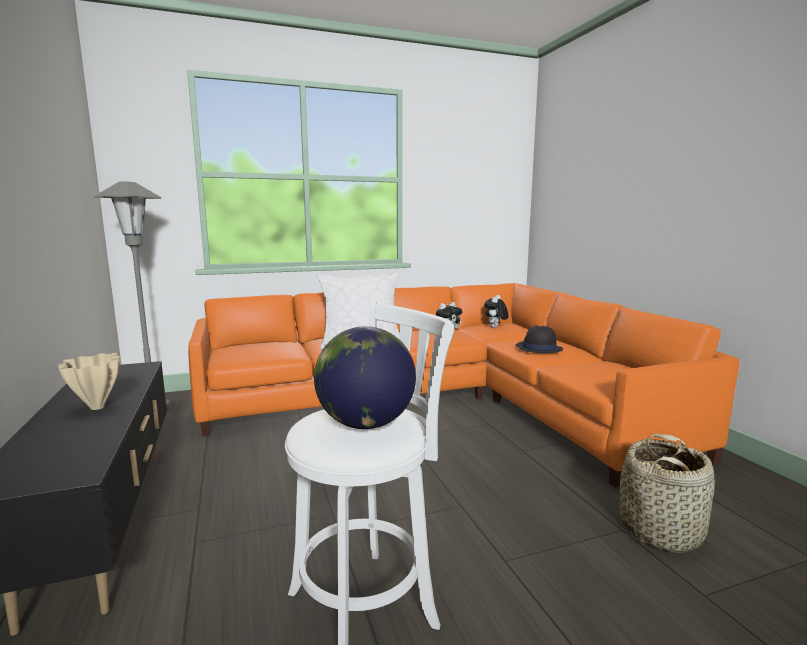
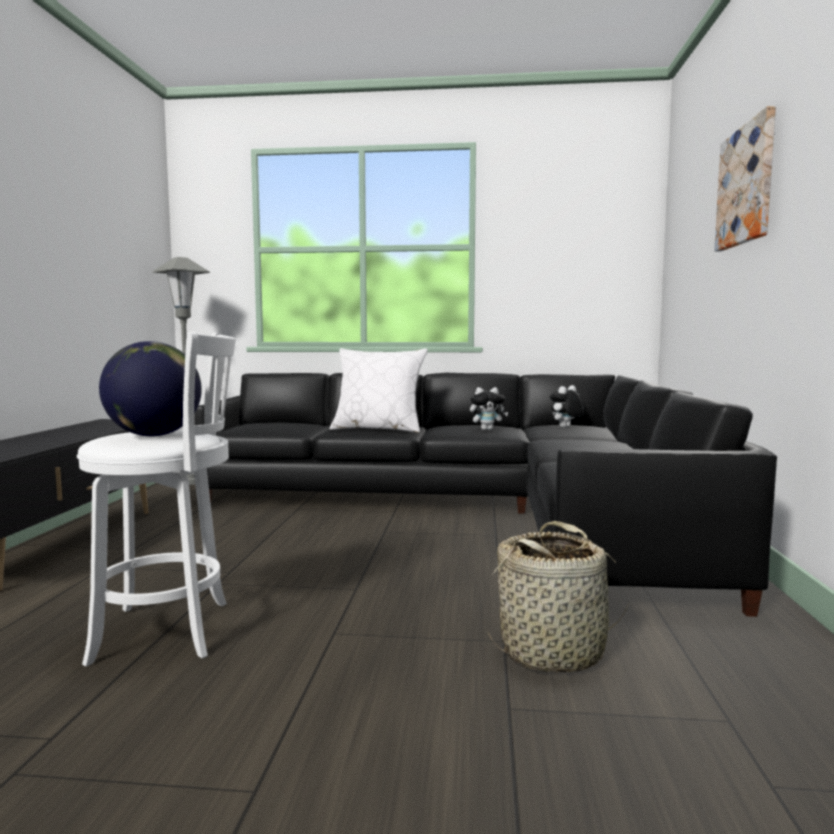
camera: 25 degrees right, 5 degrees down
beige vase [58,353,120,410] -> none
orange sofa [188,283,739,487] -> black sofa [194,373,777,617]
black hat [515,325,563,353] -> none
none -> picture [714,106,776,251]

